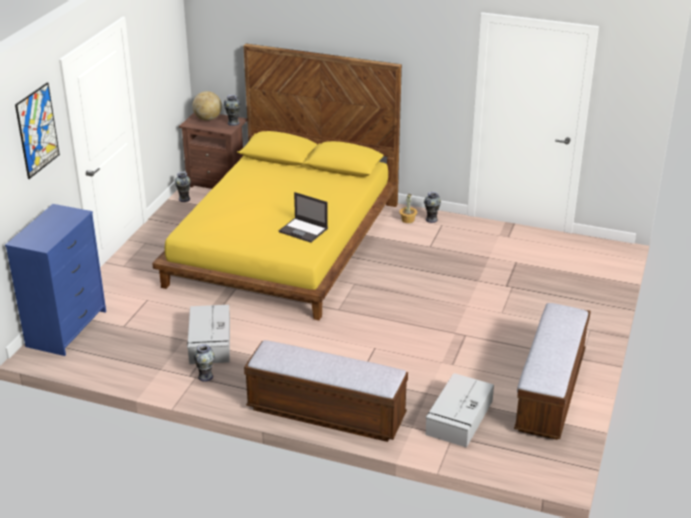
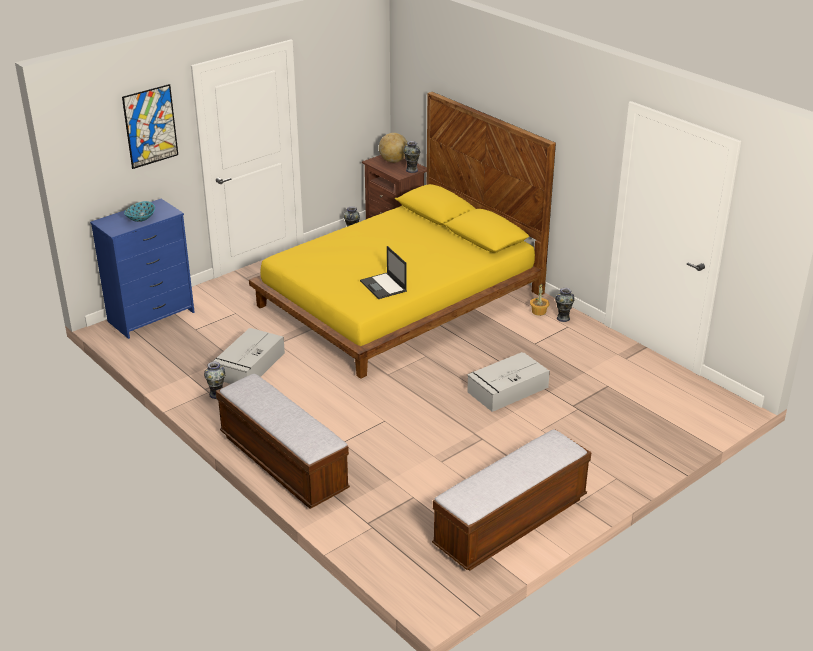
camera: 30 degrees right, 0 degrees up
grey storage box [425,373,494,448] -> grey storage box moved to [467,352,550,412]
none -> bowl [124,201,155,222]

